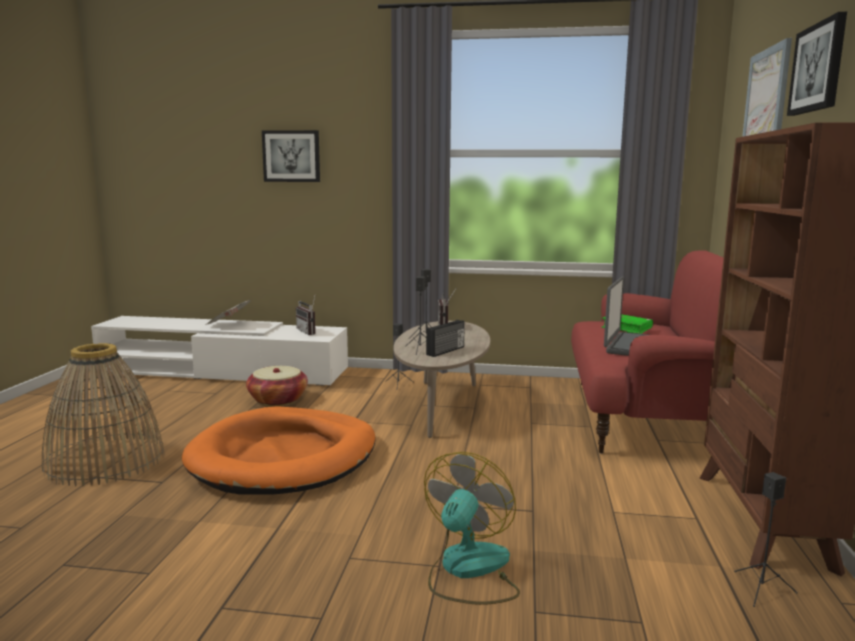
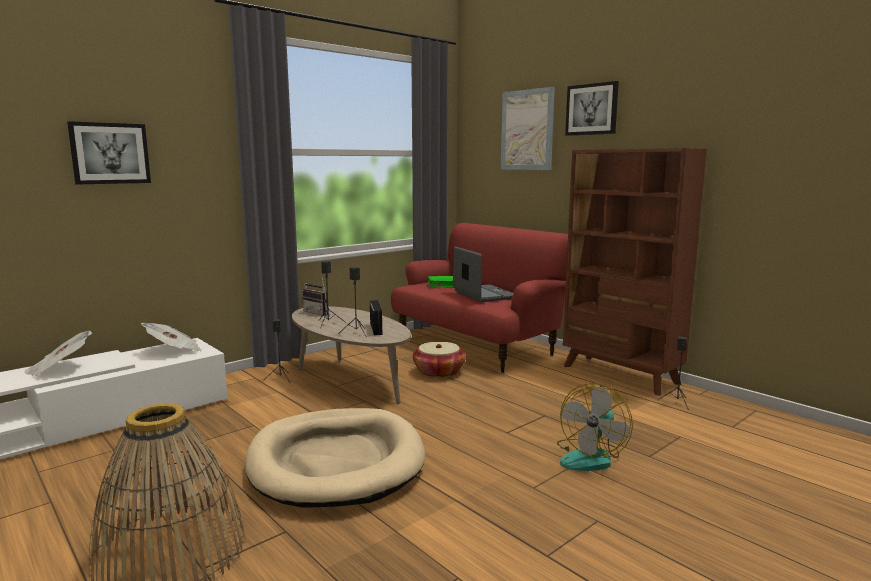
camera: 50 degrees left, 0 degrees up
orange dog bed [182,407,376,495] -> beige dog bed [245,408,425,508]
basket [246,366,308,406] -> basket moved to [413,342,466,378]
radio [296,296,316,335] -> newspaper [141,323,202,351]
fan [424,452,520,605] -> fan turned 120 degrees counterclockwise [557,383,633,471]

